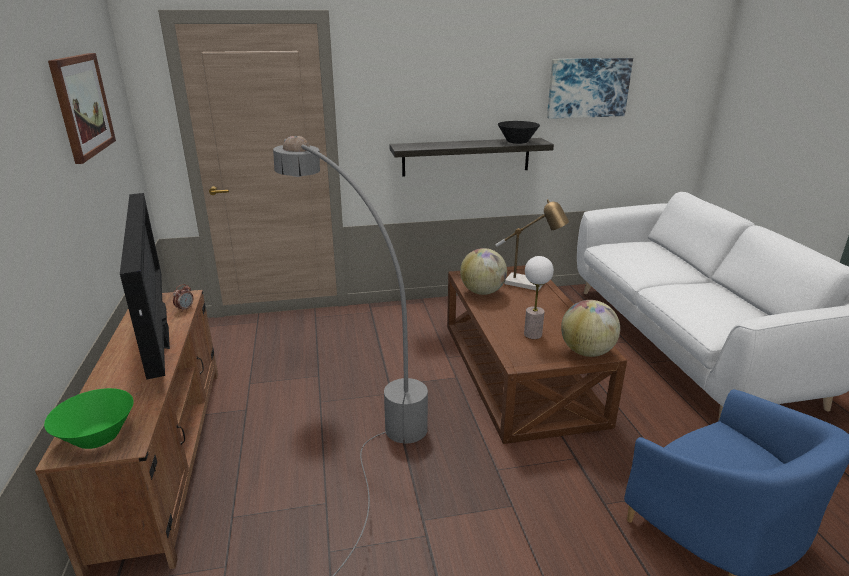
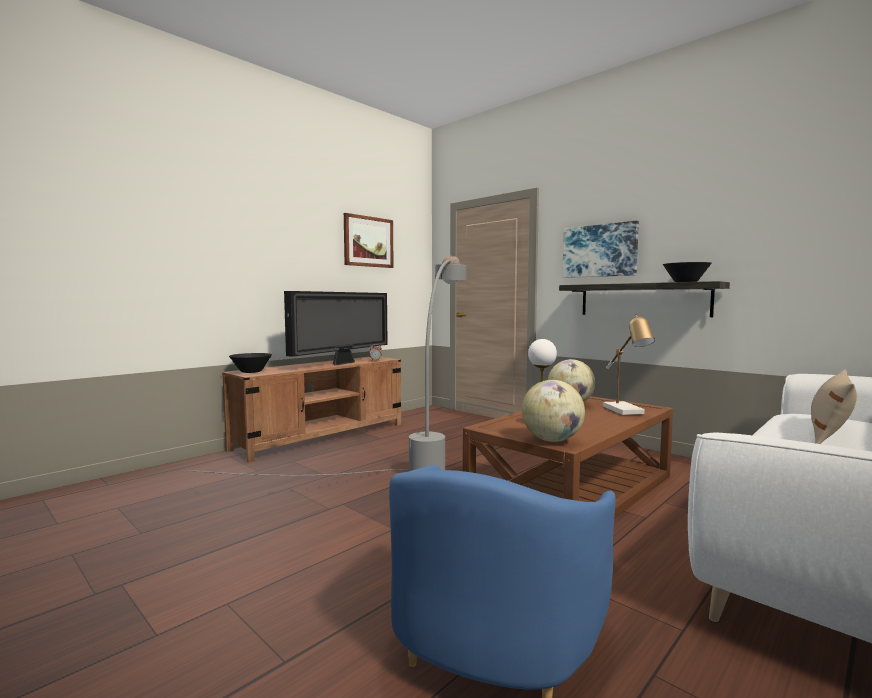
camera: 55 degrees right, 20 degrees down
green bowl [44,388,134,449] -> black bowl [229,353,272,373]
picture [547,58,633,119] -> picture moved to [562,221,639,278]
none -> beige pillow [811,370,857,444]

